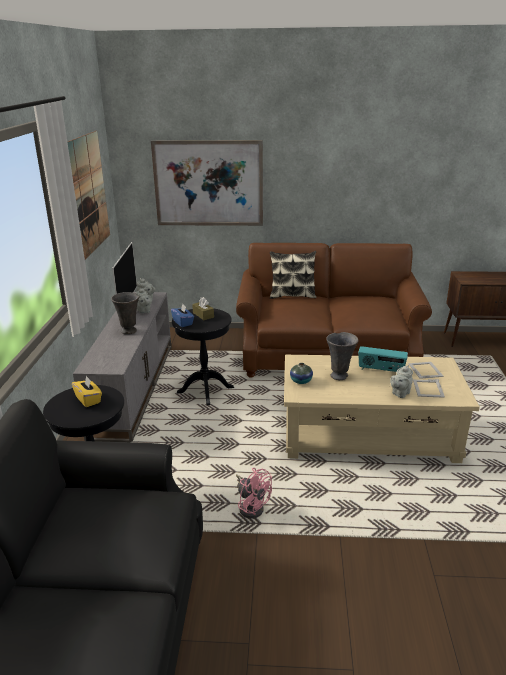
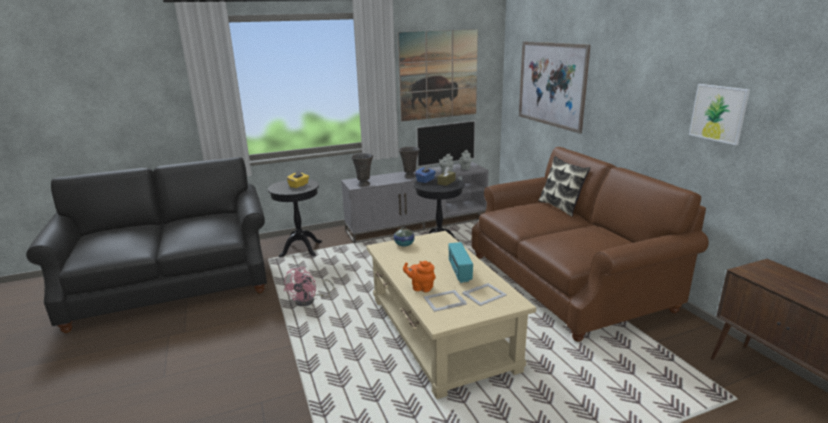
camera: 65 degrees right, 5 degrees down
grey vase [326,332,358,380] -> grey vase moved to [351,153,373,186]
grey teapot [390,365,413,398] -> orange teapot [403,261,436,292]
none -> picture [689,84,750,145]

